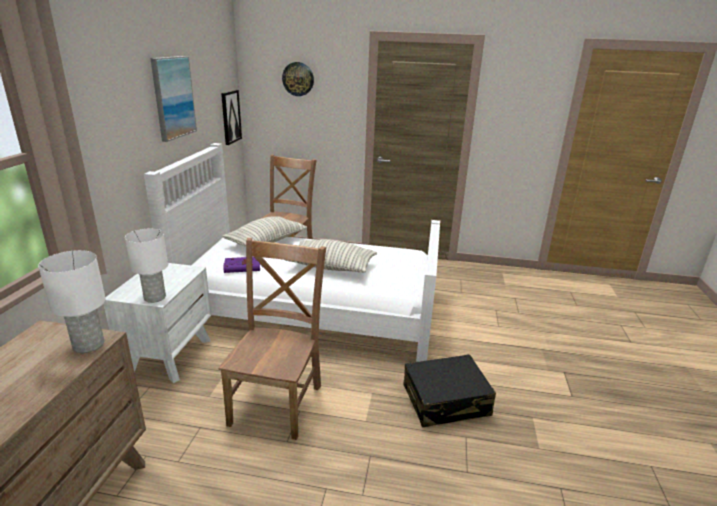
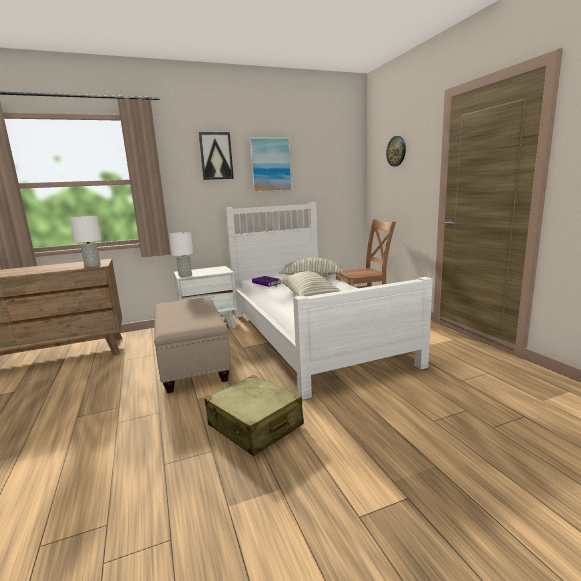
camera: 60 degrees right, 10 degrees down
brown chair [219,238,326,440] -> beige ottoman [154,297,231,393]
picture [221,90,242,145] -> picture moved to [198,132,234,180]
black suitcase [403,354,496,427] -> beige suitcase [204,375,304,456]

